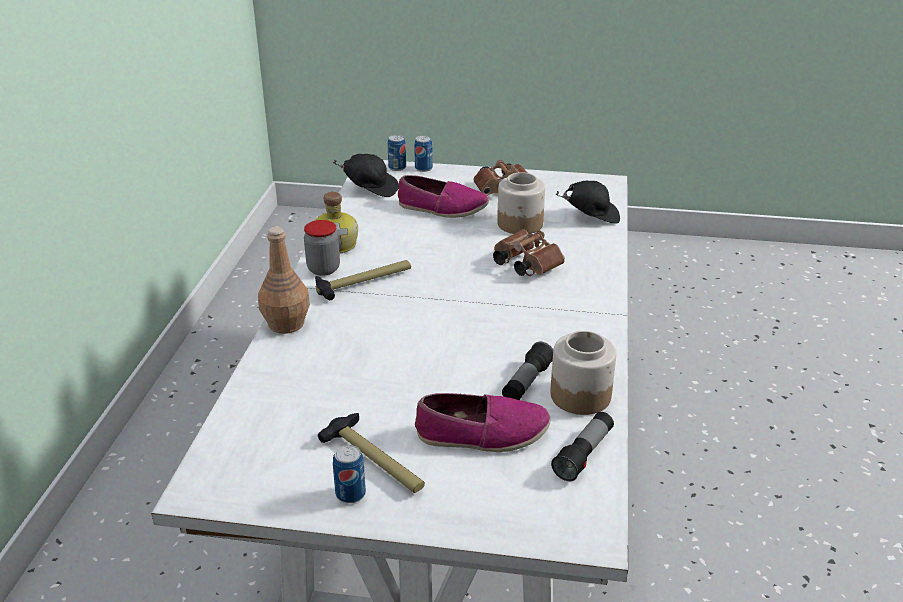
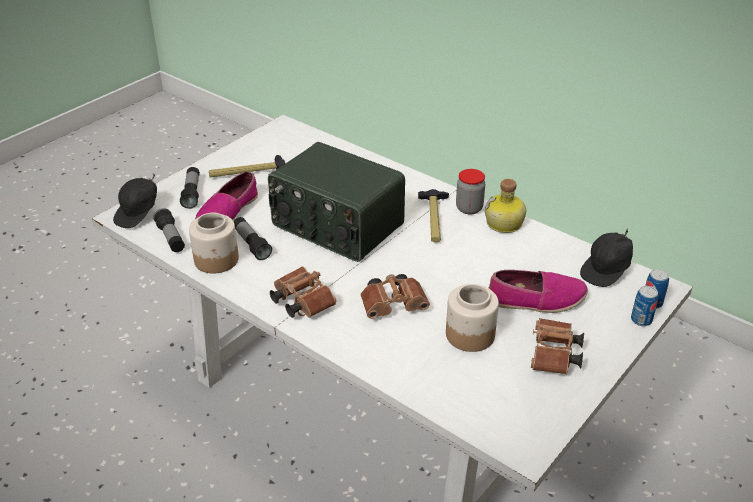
camera: 120 degrees right, 5 degrees up
brown bottle [258,227,310,334] -> none
can [333,445,366,503] -> none
shoe [398,175,489,218] -> shoe turned 135 degrees counterclockwise [489,270,588,313]
black cap [555,181,620,223] -> black cap moved to [113,174,157,228]
none -> flashlight [180,167,200,209]
none -> radio [268,142,405,262]
none -> brown binoculars [270,266,336,318]

